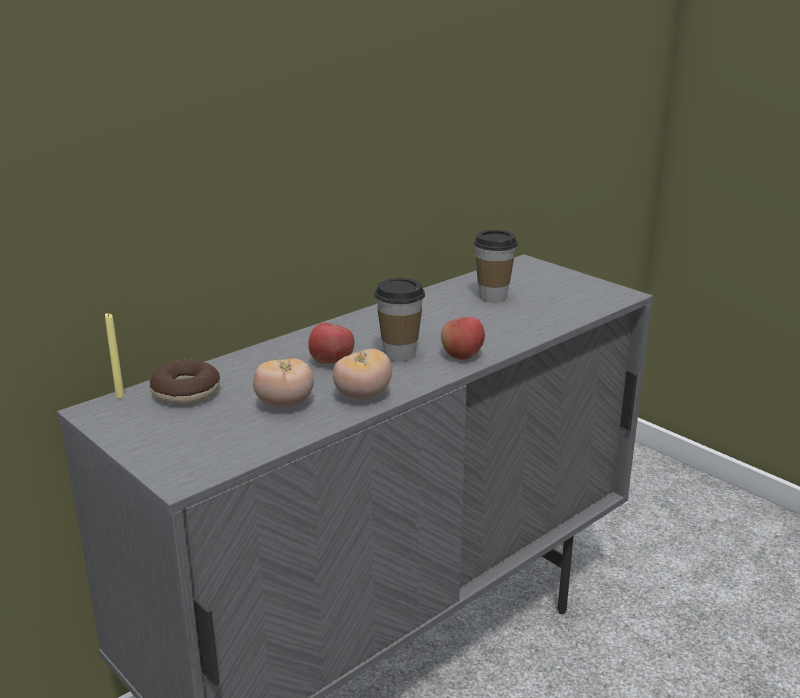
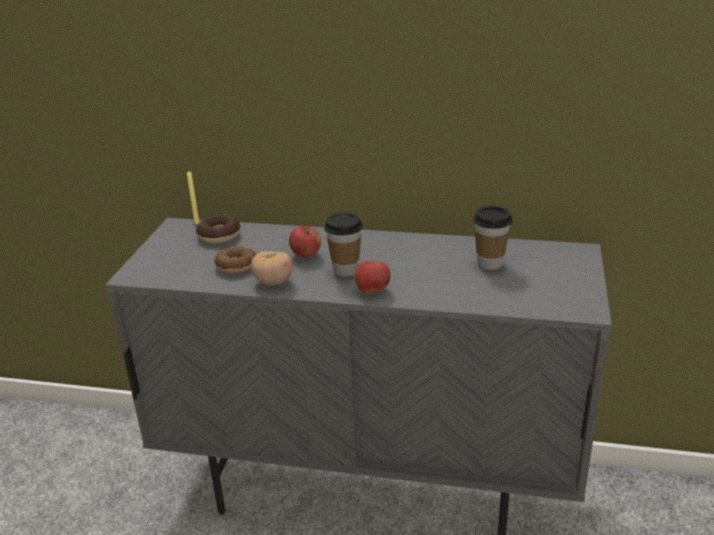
camera: 55 degrees right, 5 degrees up
tomato [253,358,314,408] -> donut [214,246,256,273]

